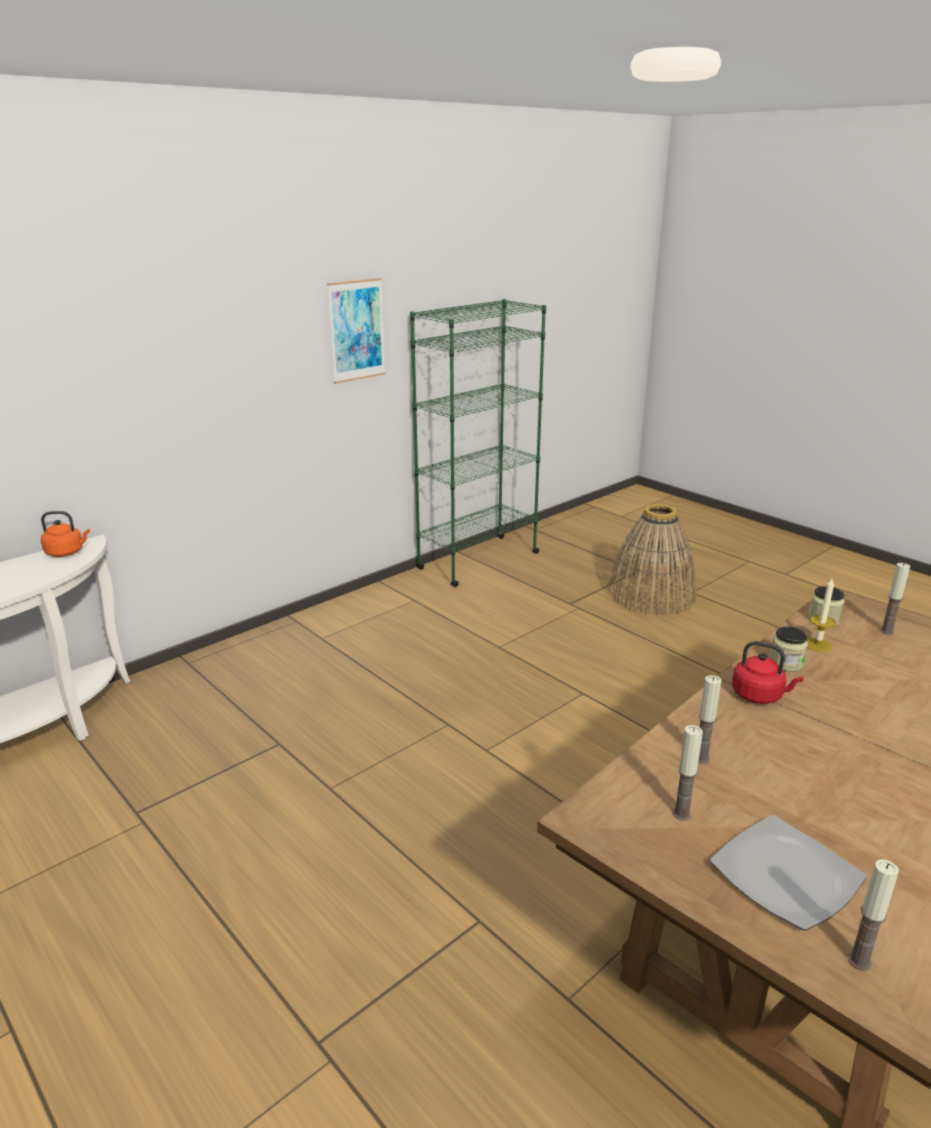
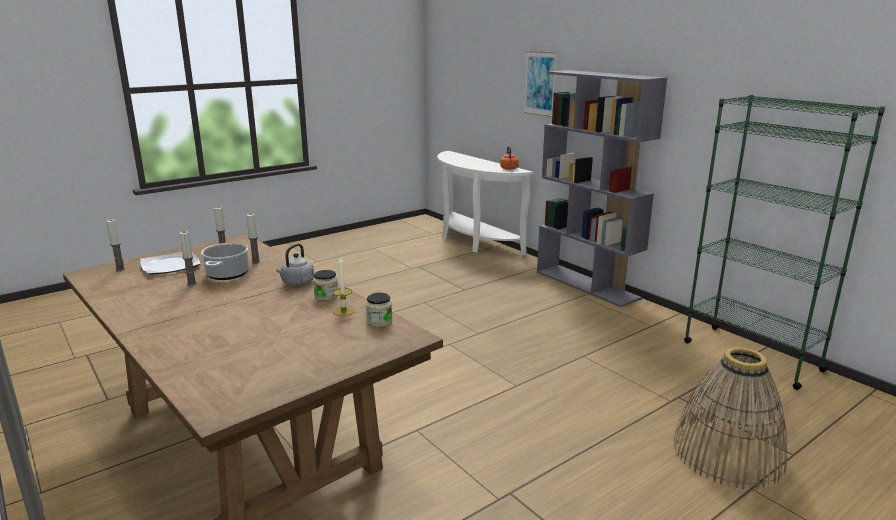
camera: 95 degrees right, 5 degrees down
picture [327,278,386,384] -> picture moved to [524,51,557,117]
red kettle [732,641,803,704] -> grey kettle [276,244,314,286]
candle [880,563,910,635] -> candle moved to [179,231,197,286]
none -> cooking pot [201,243,249,280]
none -> grey bookcase [537,70,667,307]

